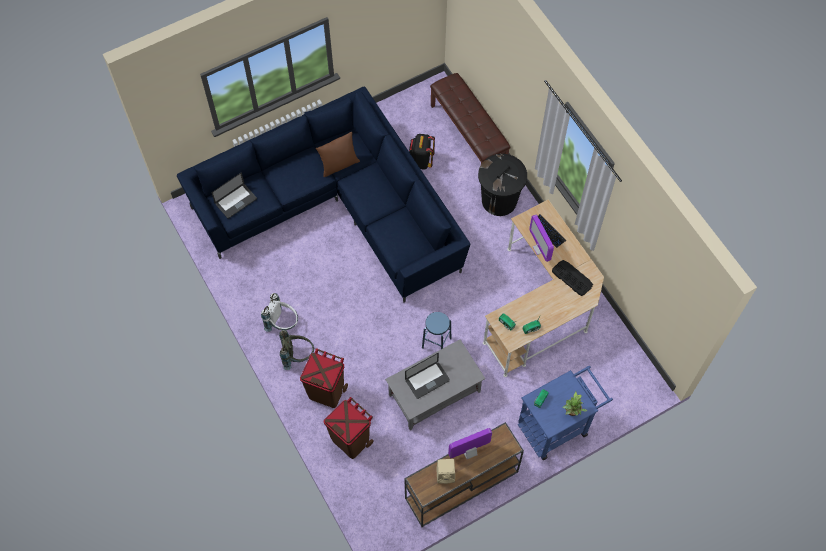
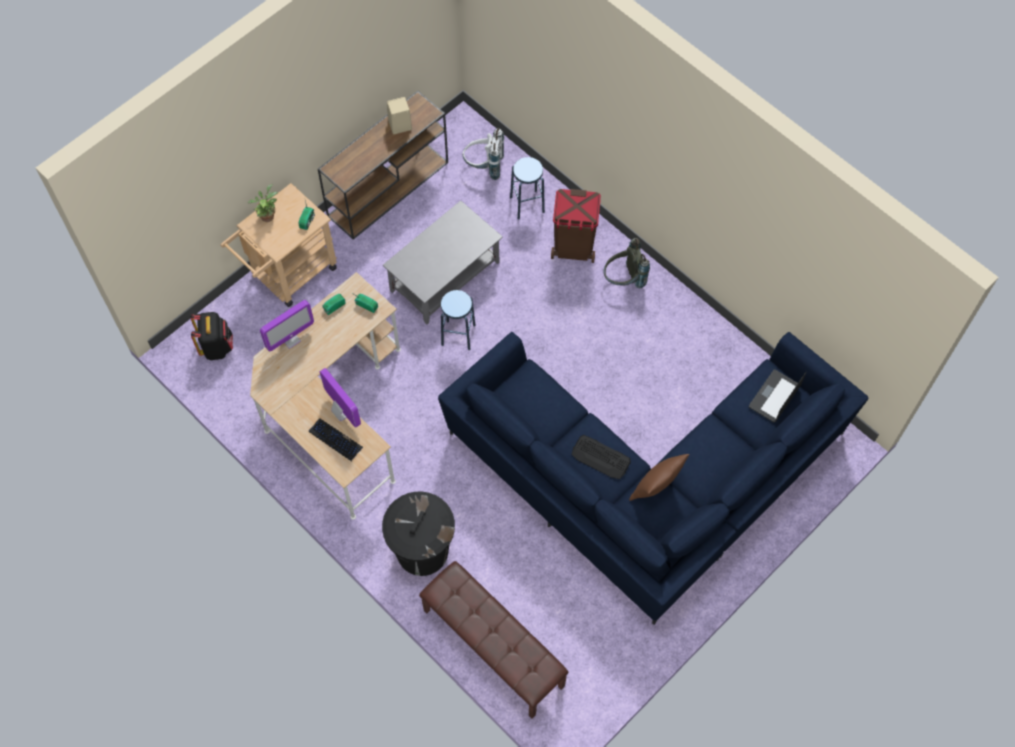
camera: 165 degrees right, 0 degrees up
white backpack [261,293,298,332] -> white backpack moved to [462,128,504,180]
brown trash can [323,397,374,459] -> blue stool [510,157,545,219]
laptop [405,353,450,399] -> none
black backpack [409,134,435,170] -> black backpack moved to [191,312,233,360]
monitor [448,428,492,459] -> monitor moved to [260,300,314,351]
blue cart [518,366,613,460] -> beige cart [221,183,337,307]
keyboard [552,260,593,296] -> keyboard moved to [572,435,631,479]

